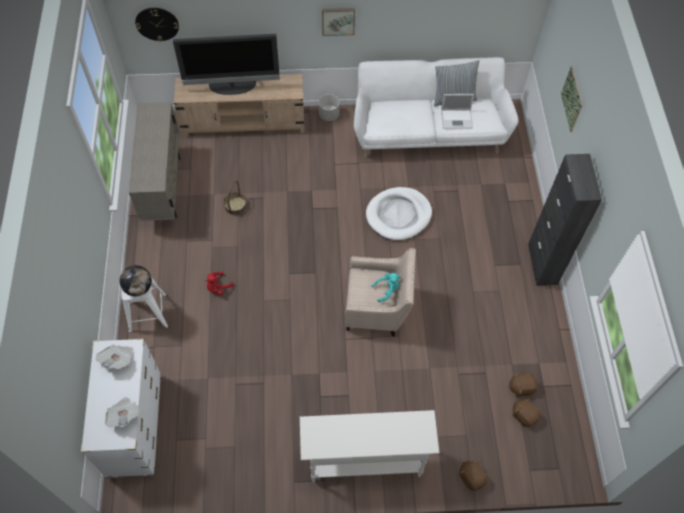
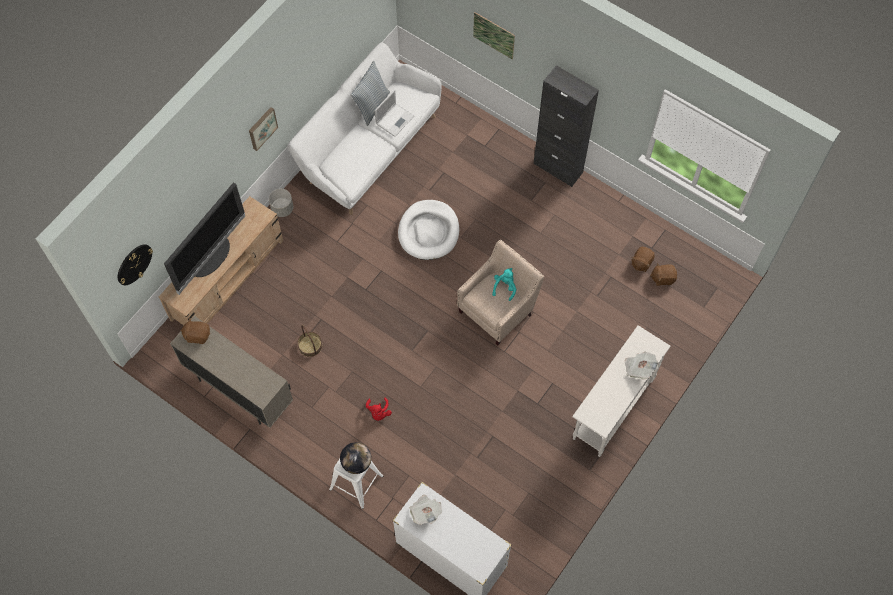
camera: 50 degrees left, 5 degrees up
newspaper [105,397,140,428] -> newspaper moved to [625,352,659,379]
brown plush toy [459,460,488,491] -> brown plush toy moved to [180,318,210,344]

